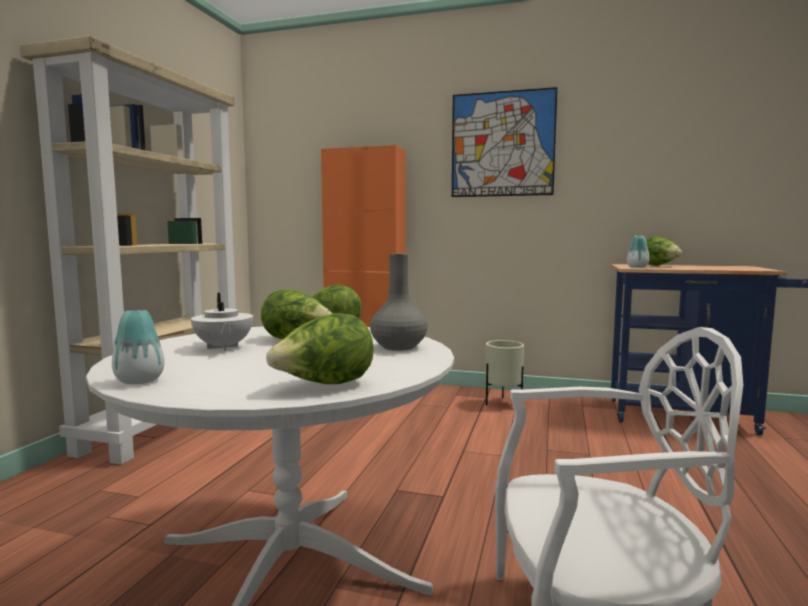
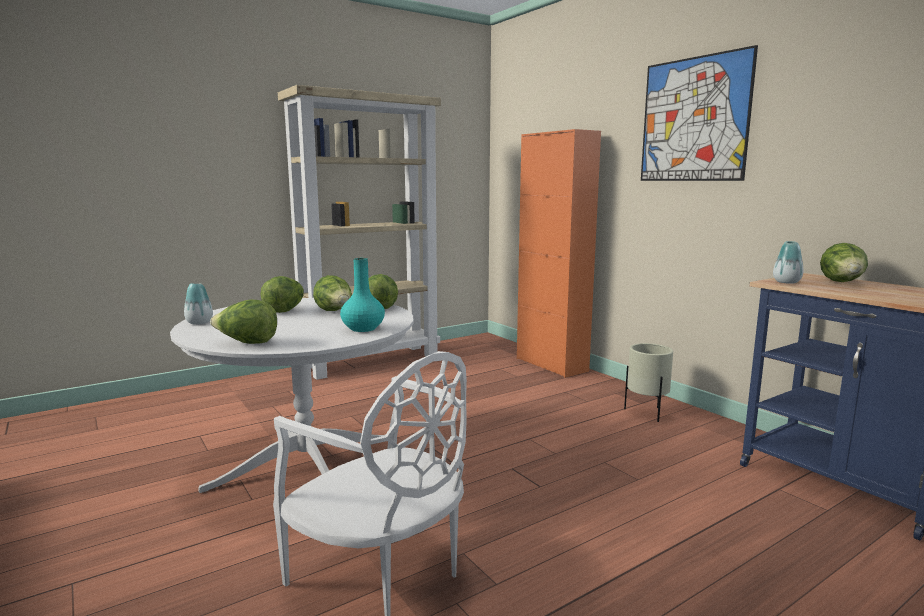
camera: 40 degrees right, 5 degrees up
white teapot [191,293,253,351] -> lettuce [260,276,304,313]
grey vase [370,254,428,351] -> turquoise vase [340,258,385,332]

